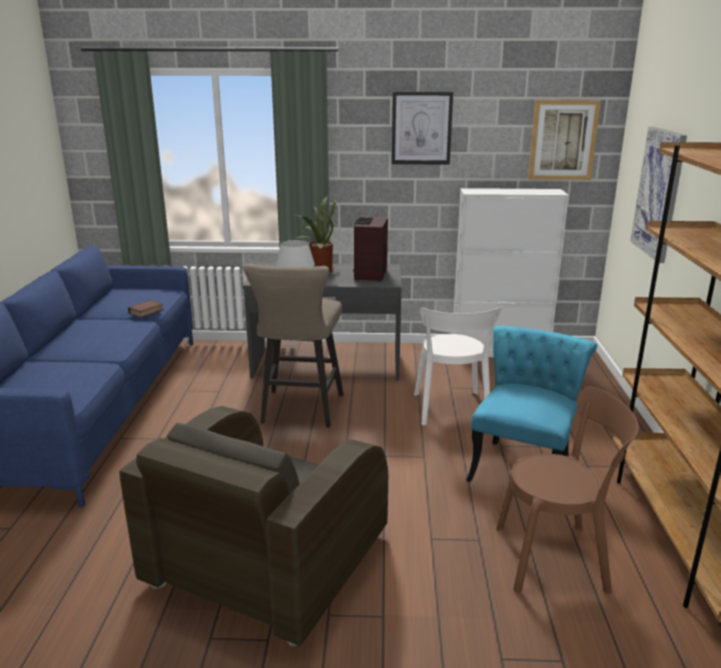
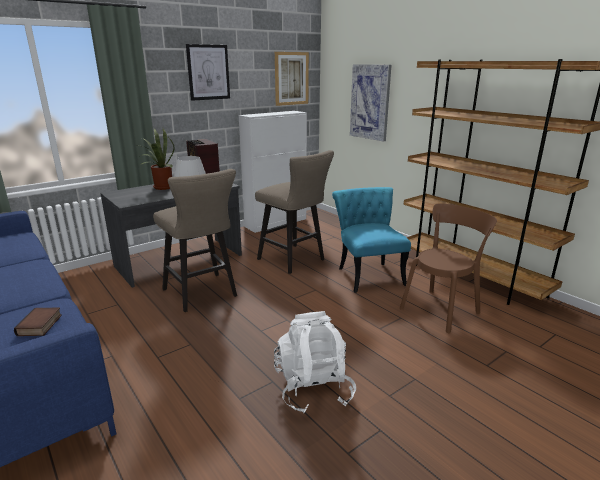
camera: 40 degrees left, 0 degrees up
brown armchair [119,406,388,646] -> white backpack [274,311,356,414]
book [128,300,163,318] -> book moved to [14,308,62,336]
white chair [414,306,502,425] -> beige stool [255,150,334,274]

